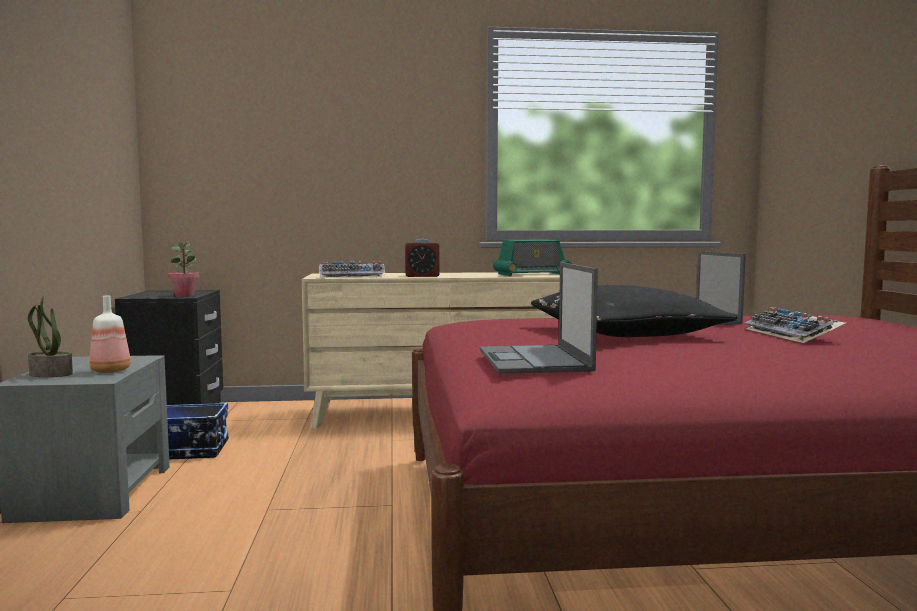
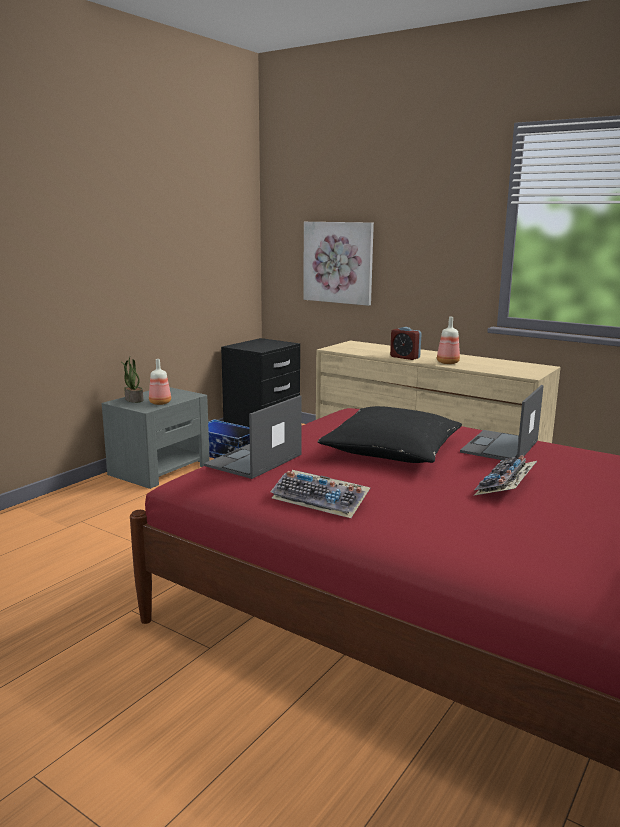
camera: 40 degrees right, 10 degrees up
potted plant [168,241,199,297] -> none
keyboard [319,261,385,278] -> keyboard moved to [270,470,370,518]
radio [493,240,572,276] -> none
none -> picture [303,222,374,306]
none -> bottle [437,317,460,364]

